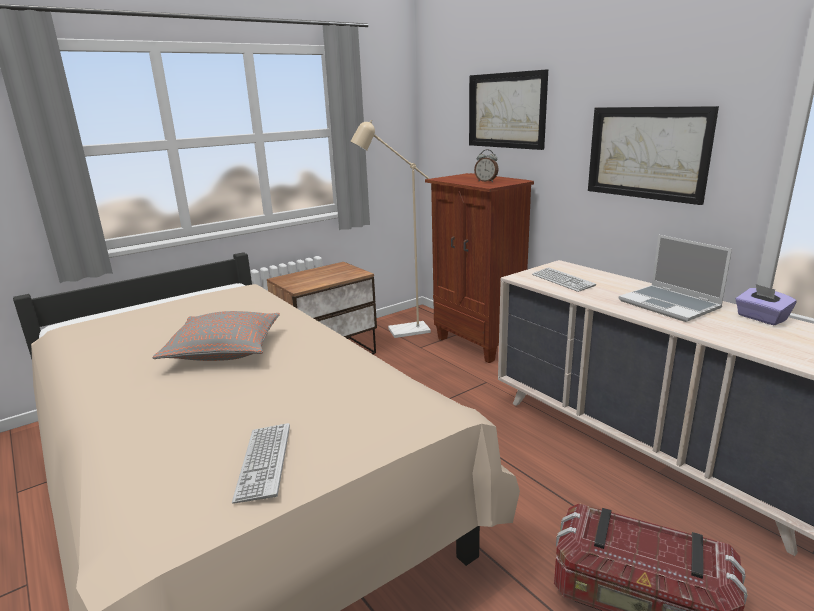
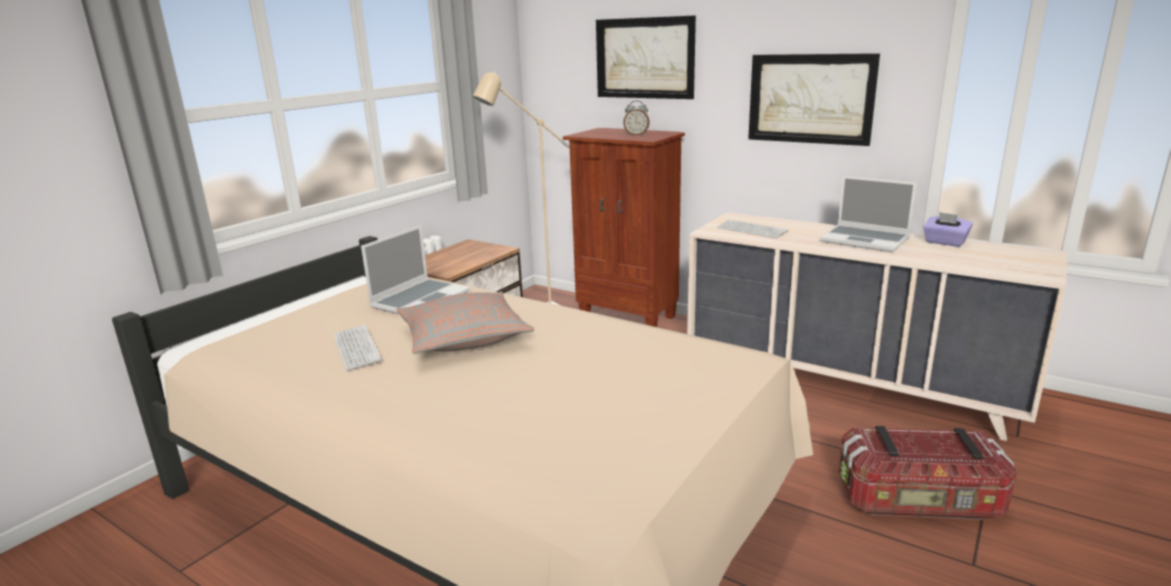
camera: 20 degrees left, 0 degrees up
keyboard [232,423,290,504] -> keyboard moved to [334,325,382,371]
none -> laptop [361,225,470,314]

